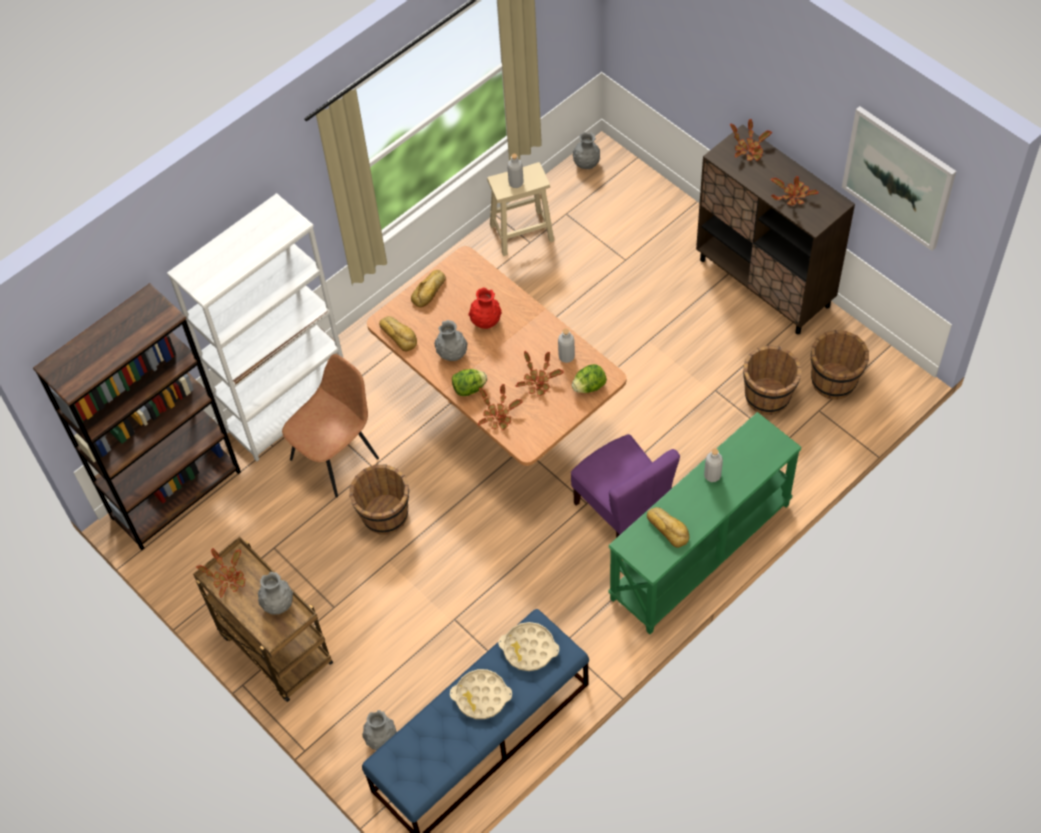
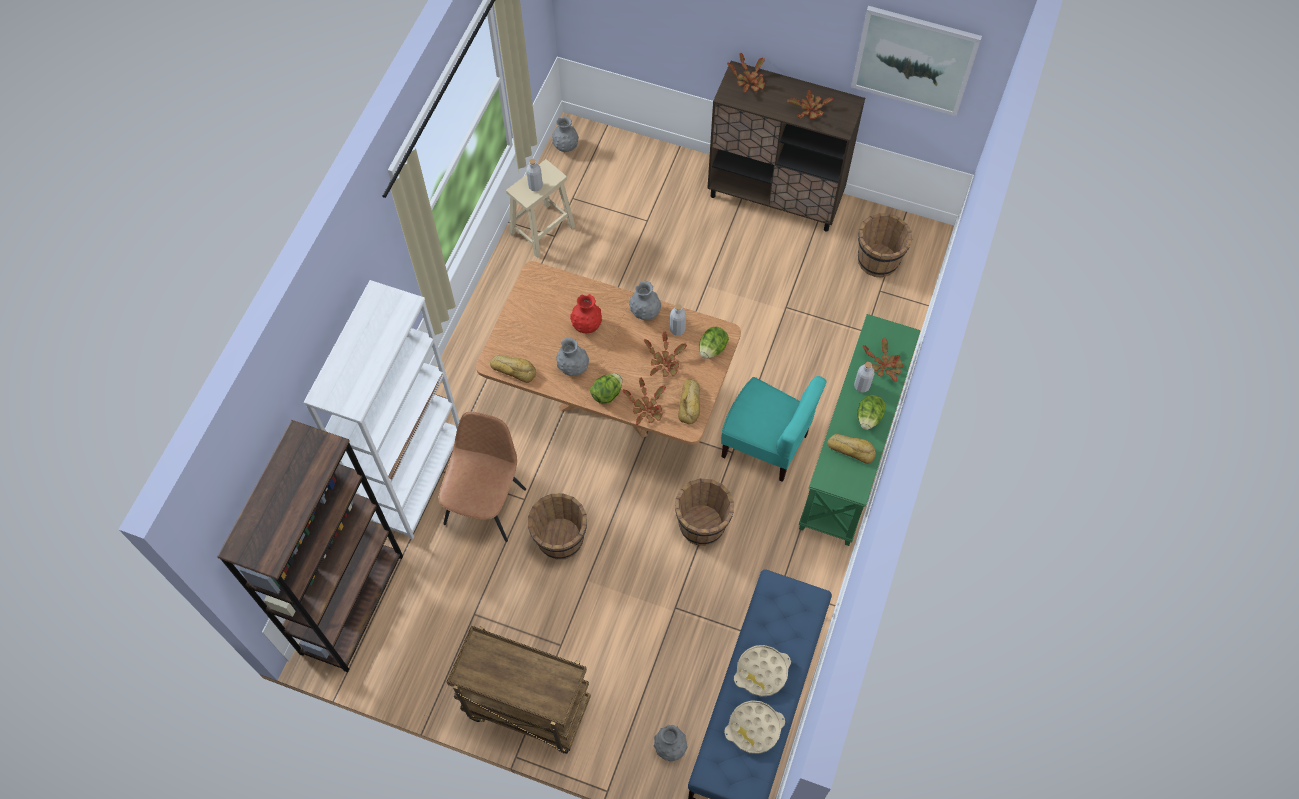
camera: 30 degrees left, 5 degrees up
potted plant [196,548,245,598] -> potted plant moved to [862,338,903,382]
grey vase [258,572,293,615] -> grey vase moved to [629,281,661,320]
bread [411,270,446,307] -> bread moved to [678,379,700,424]
beige tray [498,622,559,671] -> beige tray moved to [724,700,785,754]
purple chair [571,434,680,538] -> turquoise chair [721,376,826,482]
brown bucket [743,345,802,415] -> brown bucket moved to [675,479,734,546]
none -> lettuce [857,395,886,430]

